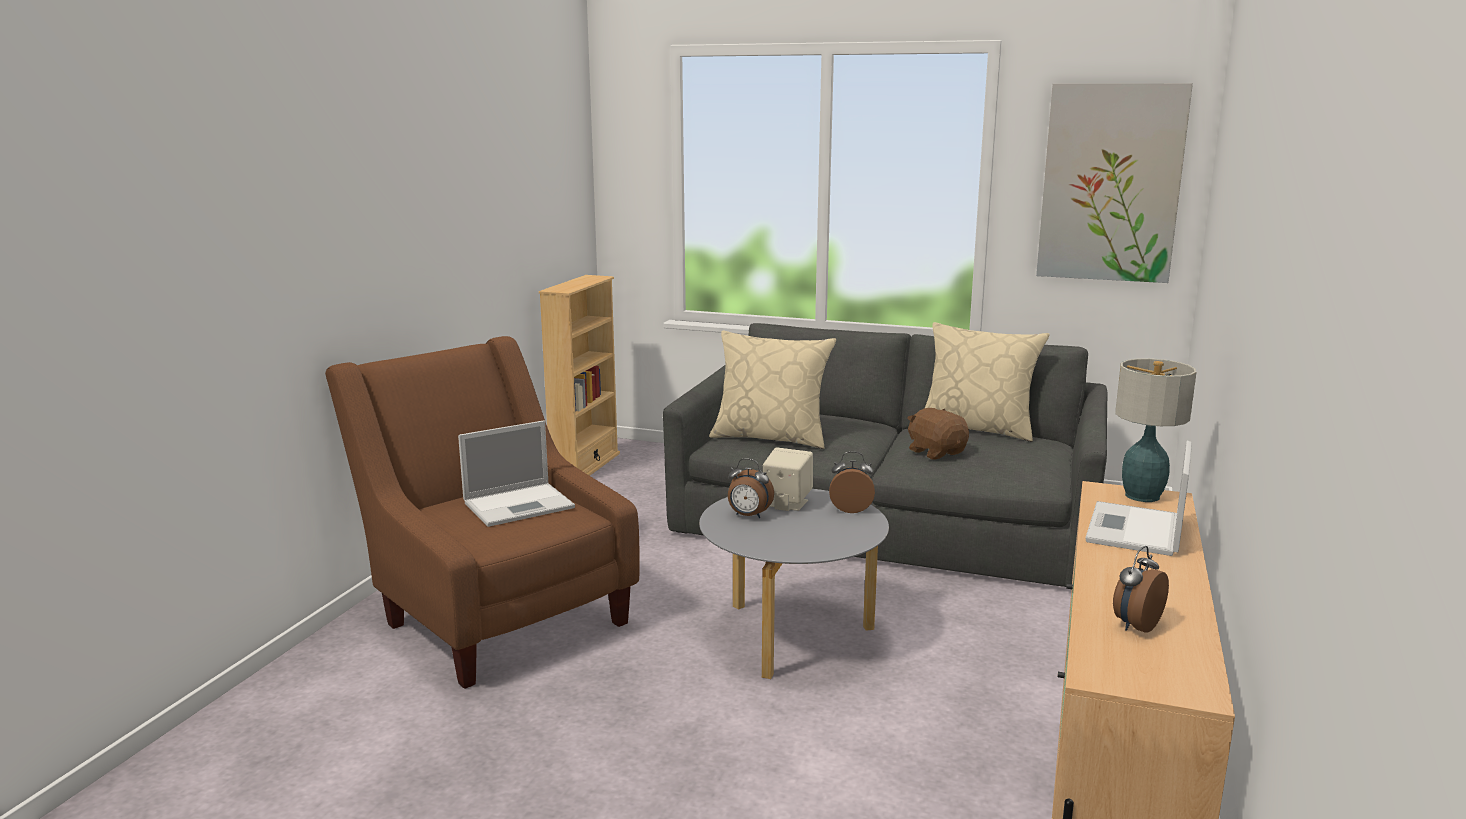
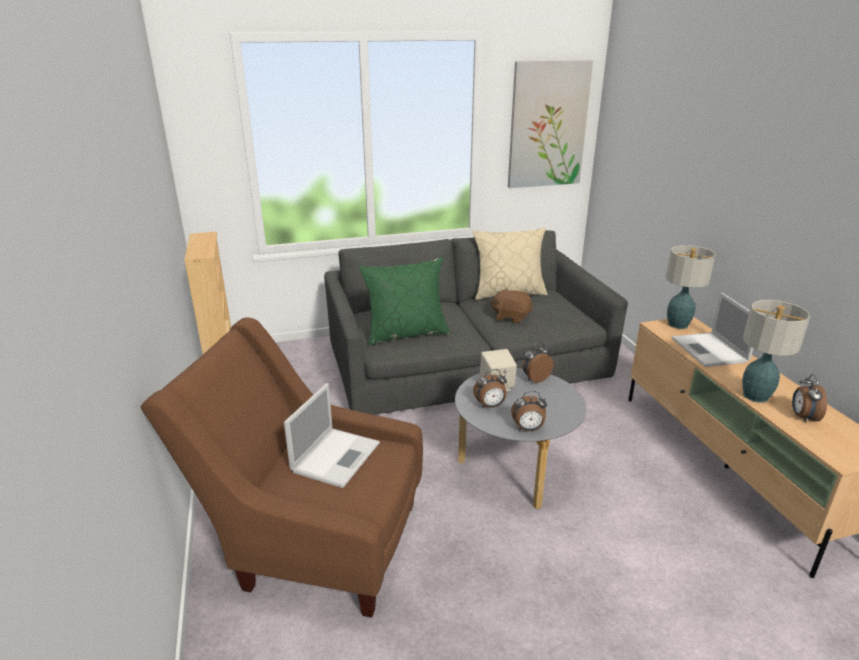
camera: 35 degrees left, 10 degrees up
beige pillow [709,331,836,449] -> green pillow [359,257,450,345]
none -> alarm clock [511,391,547,431]
none -> table lamp [742,300,810,403]

